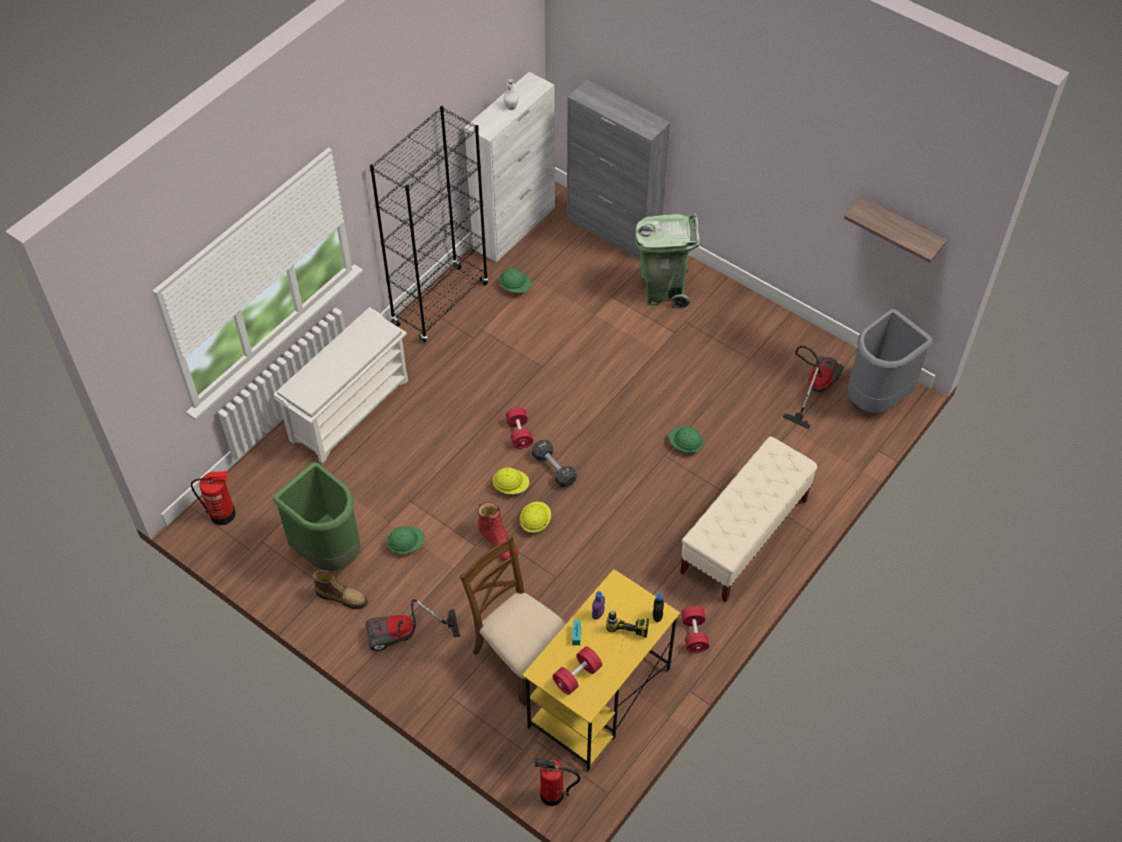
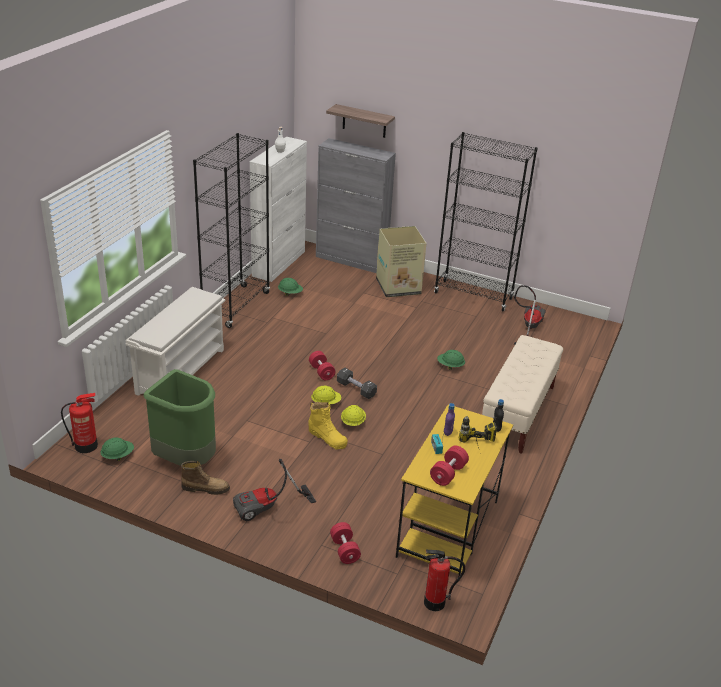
camera: 15 degrees left, 20 degrees down
green hard hat [387,526,425,554] -> green hard hat moved to [100,438,134,461]
brown chair [460,535,567,706] -> none
red boot [478,503,519,562] -> yellow boot [308,402,348,450]
green trash can [634,213,700,309] -> cardboard box [376,226,427,297]
red dumbbell [681,606,710,653] -> red dumbbell moved to [330,522,361,564]
shelf [844,197,947,263] -> shelf moved to [326,104,395,138]
grey trash can [848,309,932,413] -> none
none -> black bookcase [434,132,538,312]

